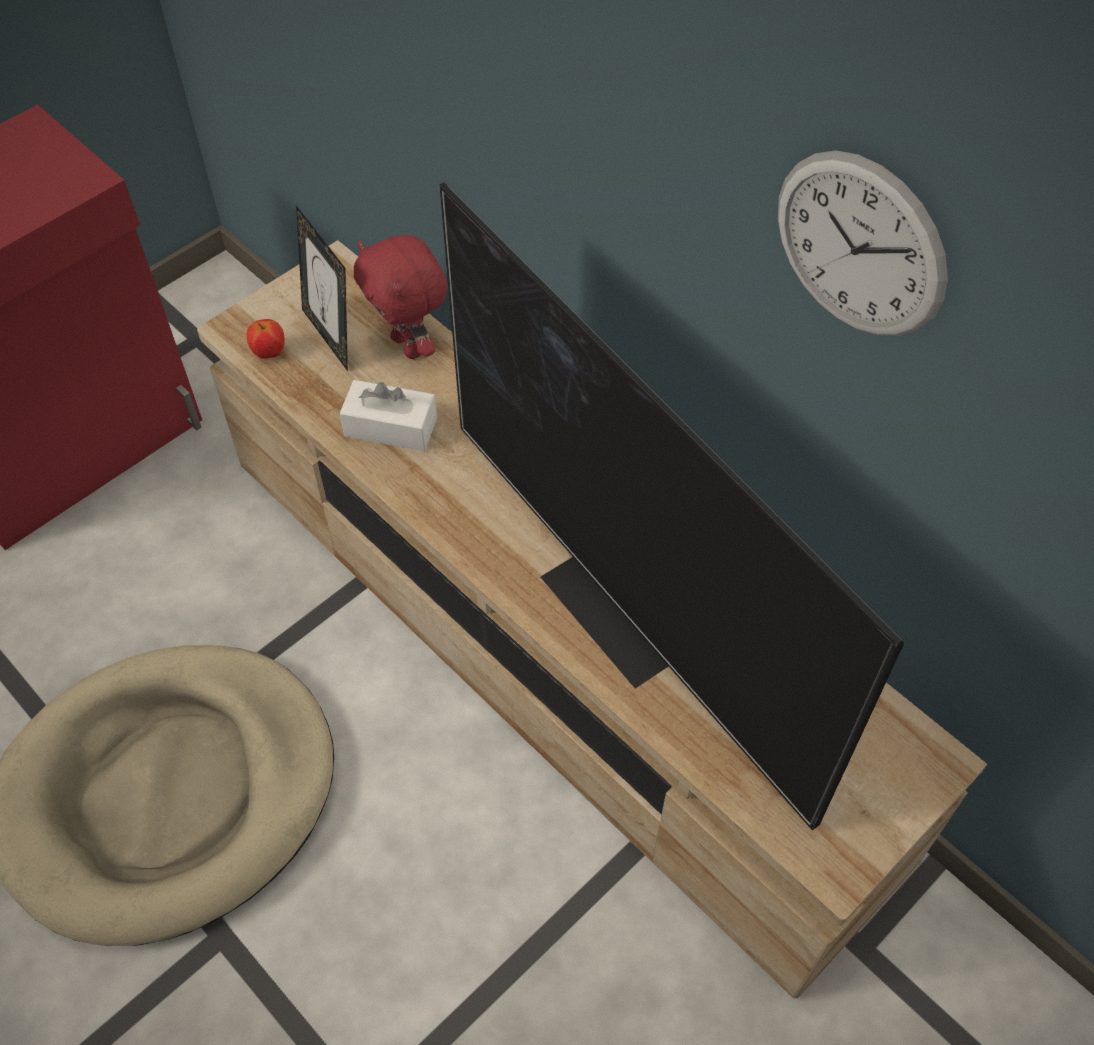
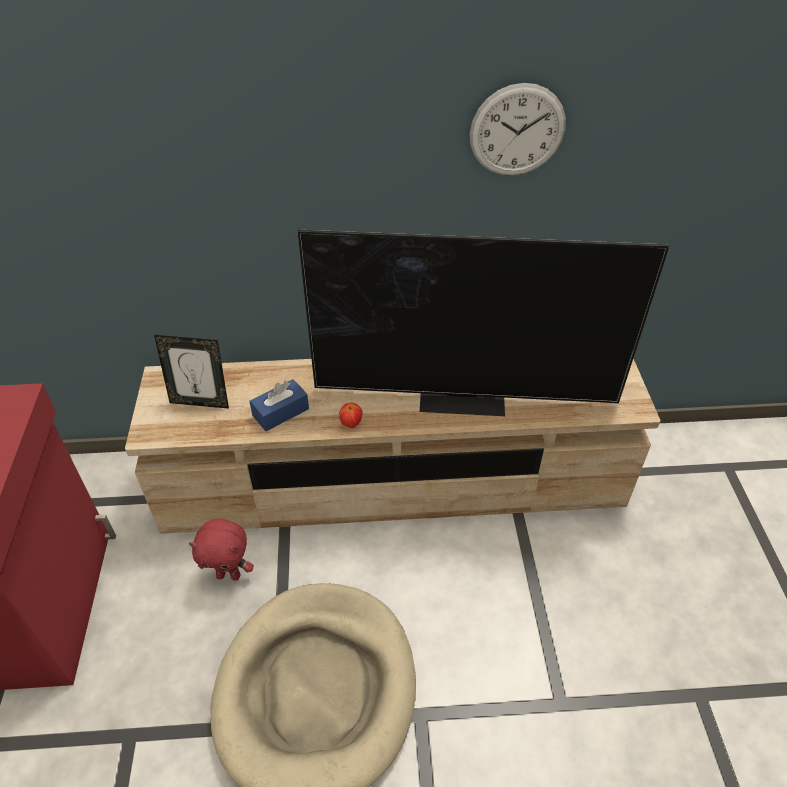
camera: 50 degrees left, 10 degrees down
apple [246,319,285,359] -> apple moved to [339,402,362,428]
white tissue box [340,380,437,451] -> blue tissue box [249,379,309,431]
red plush toy [354,235,448,359] -> red plush toy moved to [189,519,254,581]

